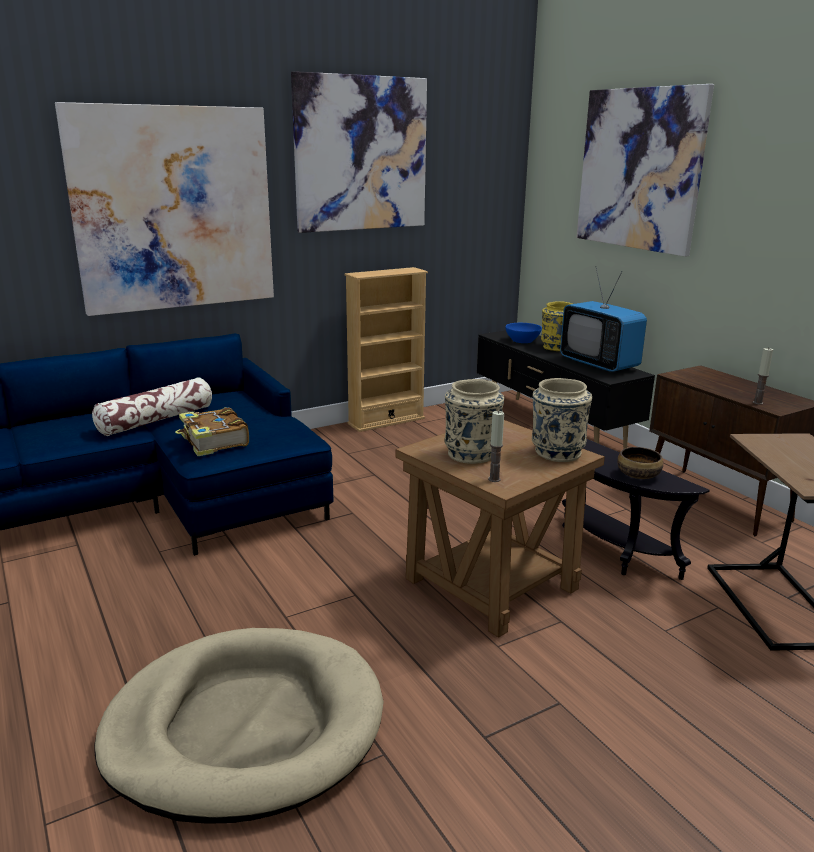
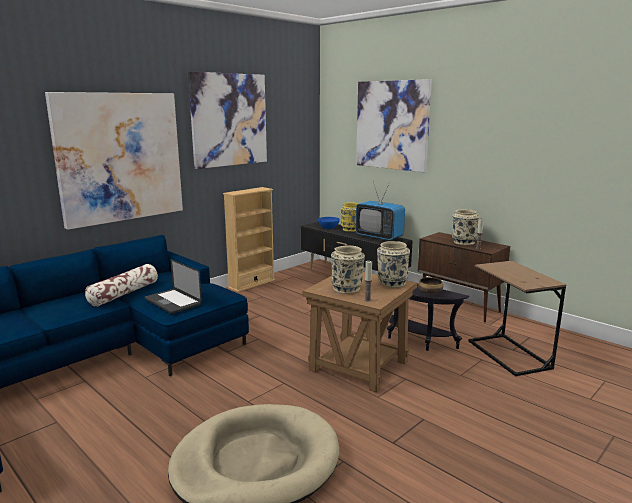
camera: 15 degrees left, 5 degrees down
book [175,407,249,456] -> laptop [145,259,202,314]
none -> beige vase [452,209,479,245]

